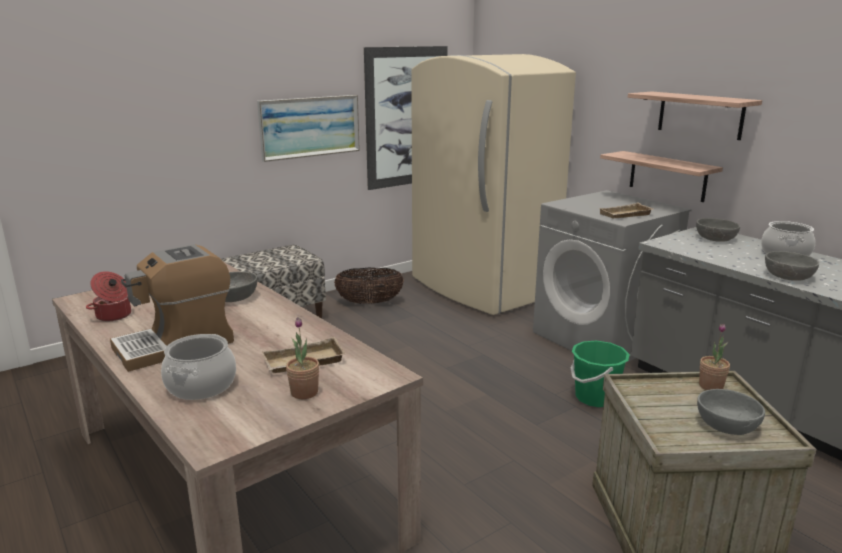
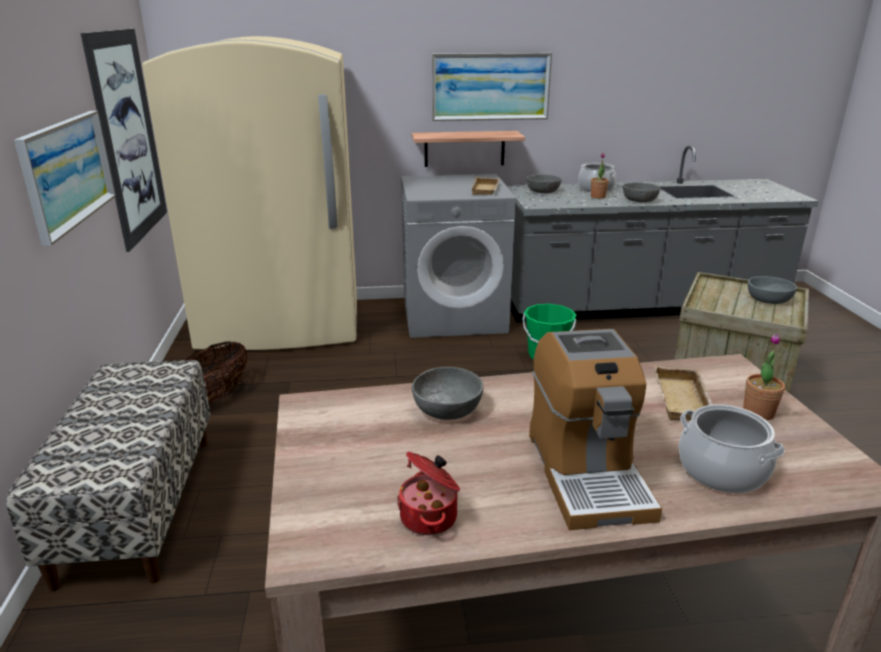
camera: 60 degrees left, 5 degrees up
shelf [628,91,762,140] -> picture [432,53,552,121]
potted plant [699,324,730,390] -> potted plant moved to [591,153,609,199]

